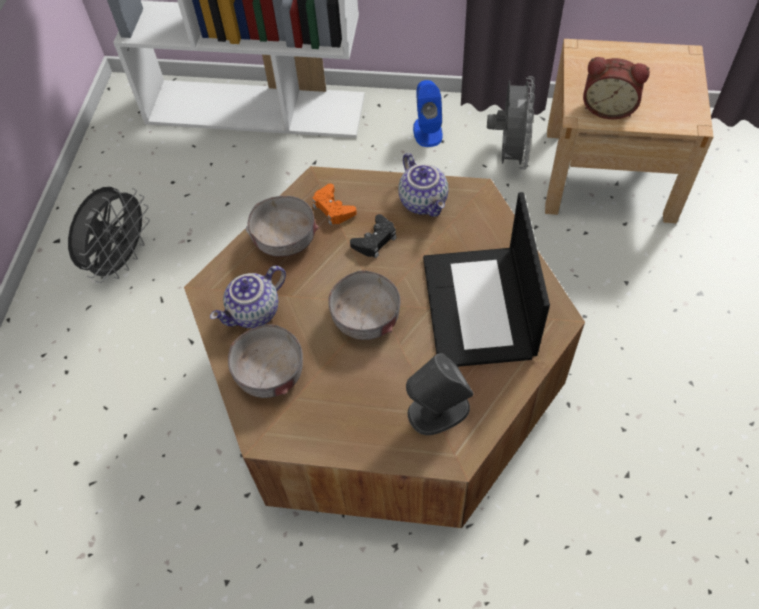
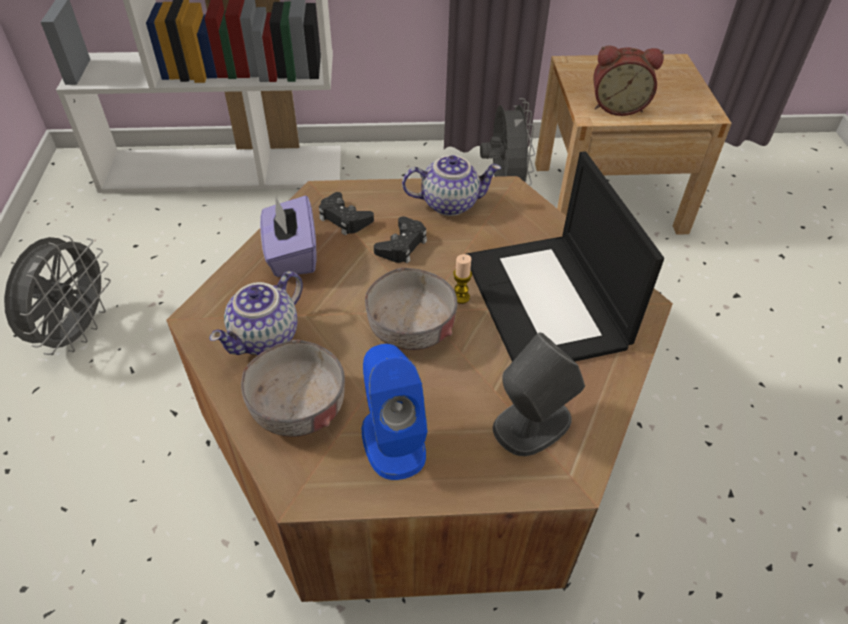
camera: 15 degrees left, 10 degrees down
grey bowl [246,196,319,257] -> purple tissue box [260,196,316,277]
orange game controller [312,184,357,225] -> black game controller [319,192,374,236]
teapot [398,153,449,217] -> teapot turned 60 degrees counterclockwise [402,155,501,216]
blue speaker [413,80,442,147] -> blue speaker moved to [362,344,428,480]
none -> candle [453,254,472,304]

